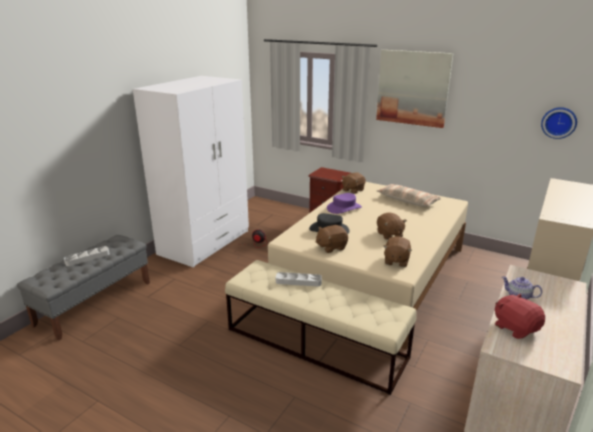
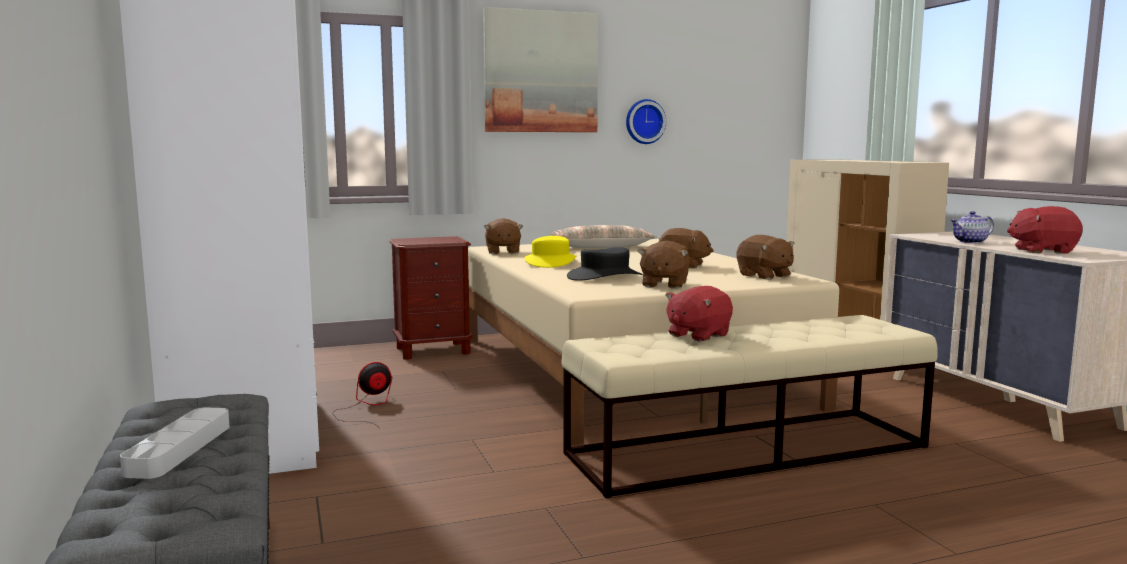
camera: 50 degrees left, 15 degrees down
grey tray [276,272,322,287] -> red plush toy [665,286,733,342]
purple hat [327,193,362,214] -> yellow hat [525,236,577,268]
wall clock [541,107,577,139] -> wall clock moved to [626,99,666,144]

